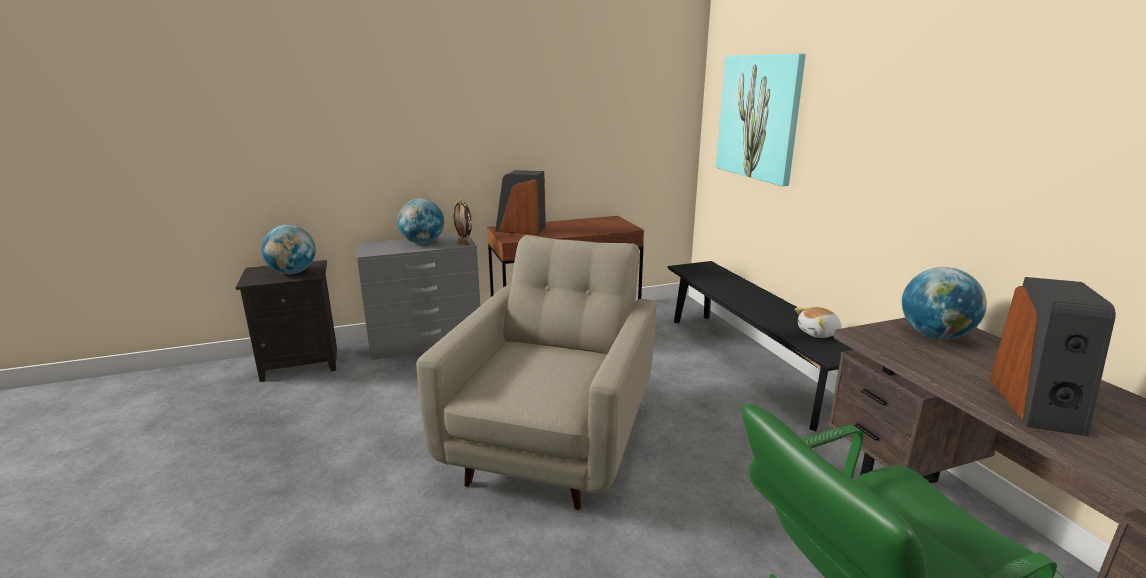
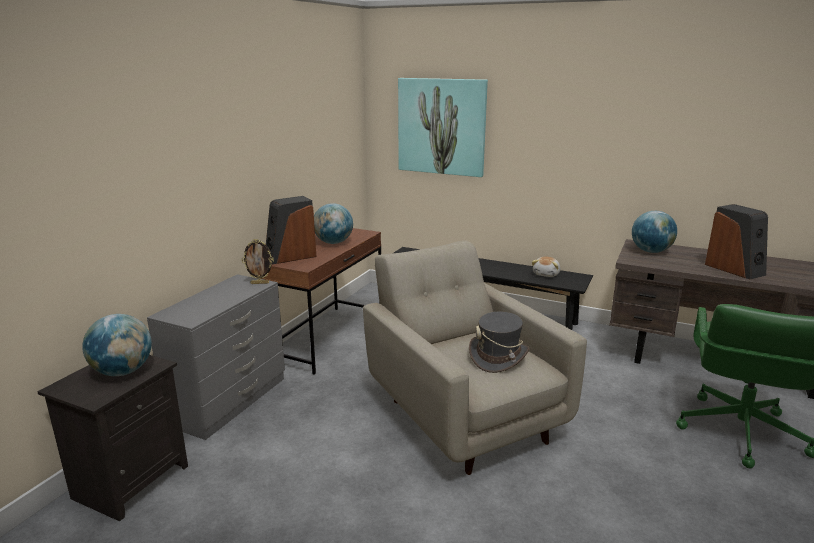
camera: 45 degrees left, 0 degrees up
globe [398,199,444,244] -> globe moved to [314,203,353,244]
none -> grey hat [469,311,529,373]

